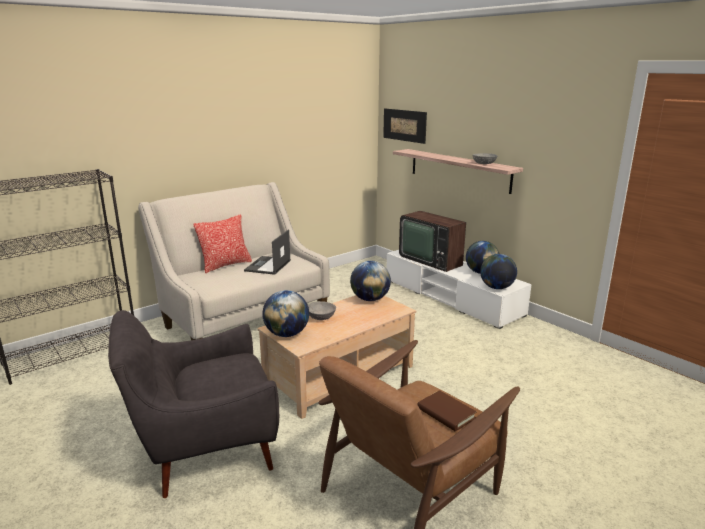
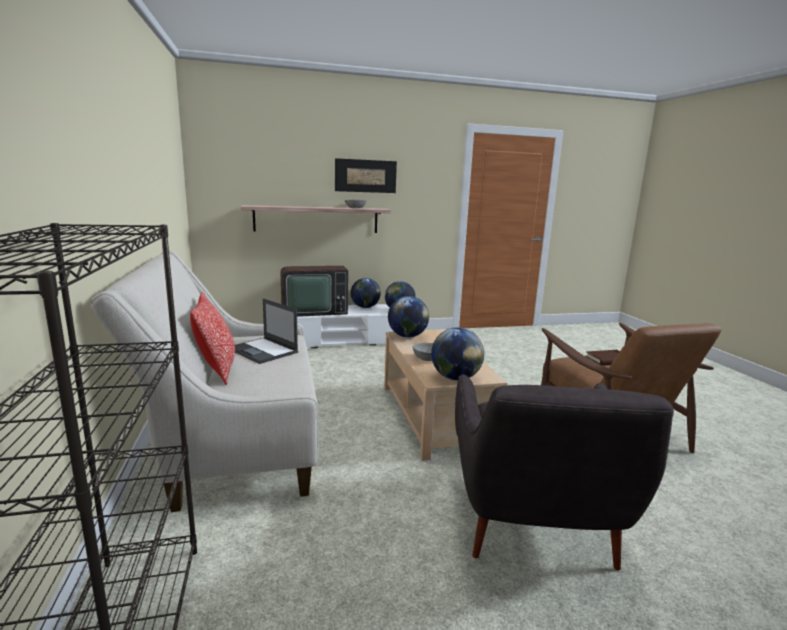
camera: 65 degrees left, 5 degrees down
picture [383,108,427,144] -> picture moved to [335,158,397,193]

